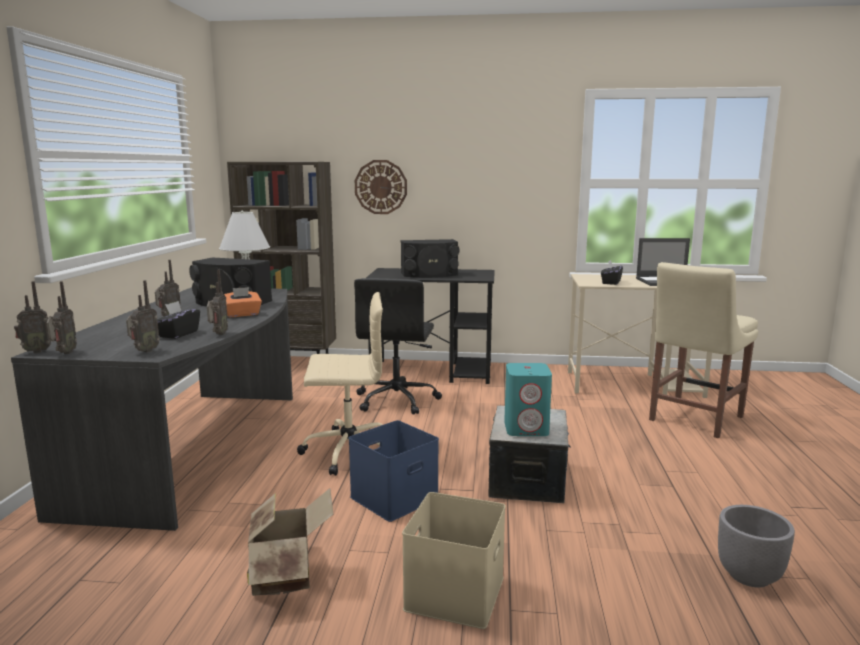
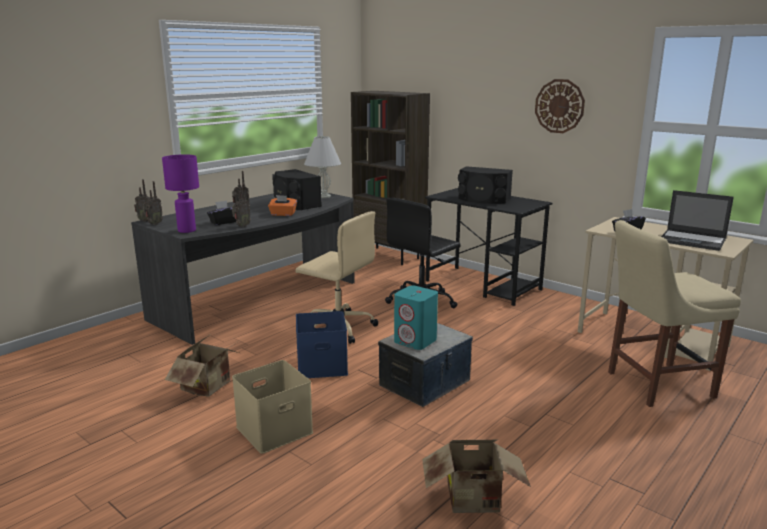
camera: 35 degrees right, 5 degrees up
radio [126,280,160,353] -> purple table lamp [162,154,199,233]
wall clock [355,160,407,214] -> wall clock moved to [535,79,585,133]
grey planter [718,505,795,588] -> cardboard box [422,440,531,513]

